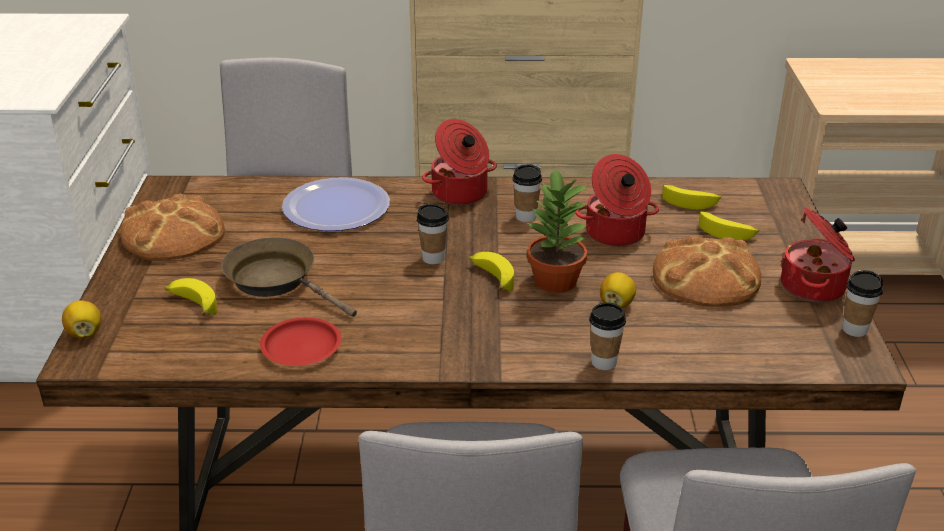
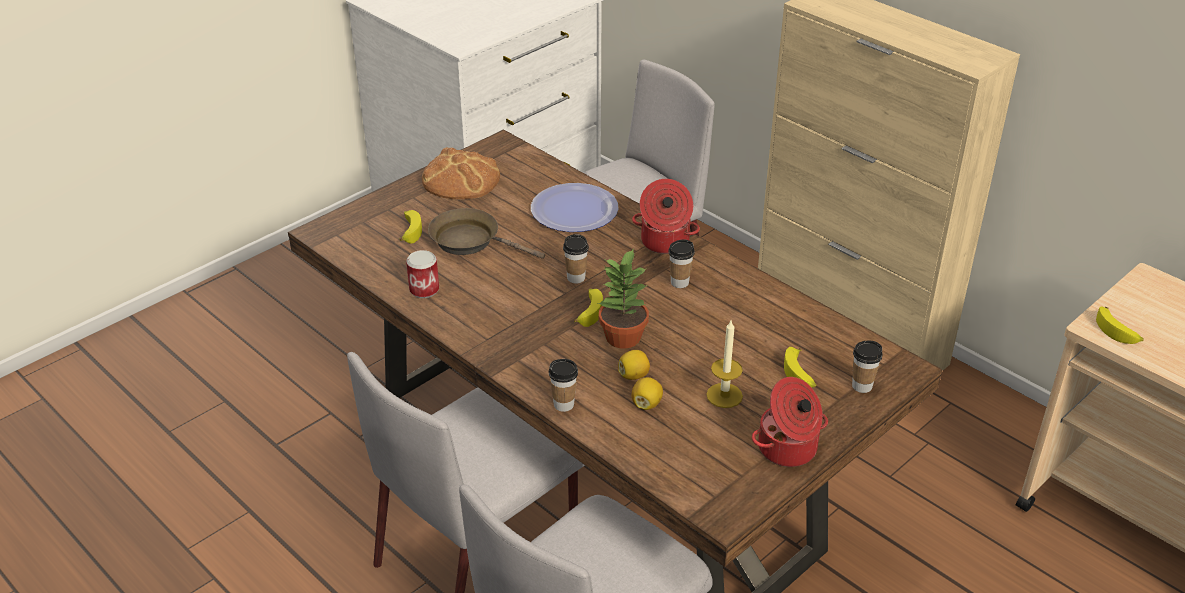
camera: 45 degrees right, 5 degrees up
lemon [62,300,101,338] -> lemon moved to [632,377,663,410]
brown frying pan [221,237,357,317] -> brown frying pan turned 60 degrees counterclockwise [428,208,545,259]
red plate [260,317,342,366] -> can [406,250,439,298]
cooking pot [575,154,659,246] -> none
bread [653,235,761,307] -> candle [706,321,743,408]
banana [662,185,721,209] -> banana moved to [1096,306,1144,344]
cup [843,270,883,337] -> cup moved to [852,341,883,393]

